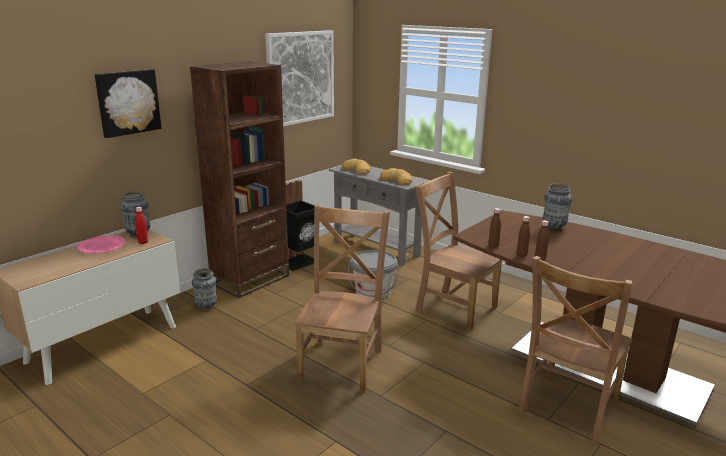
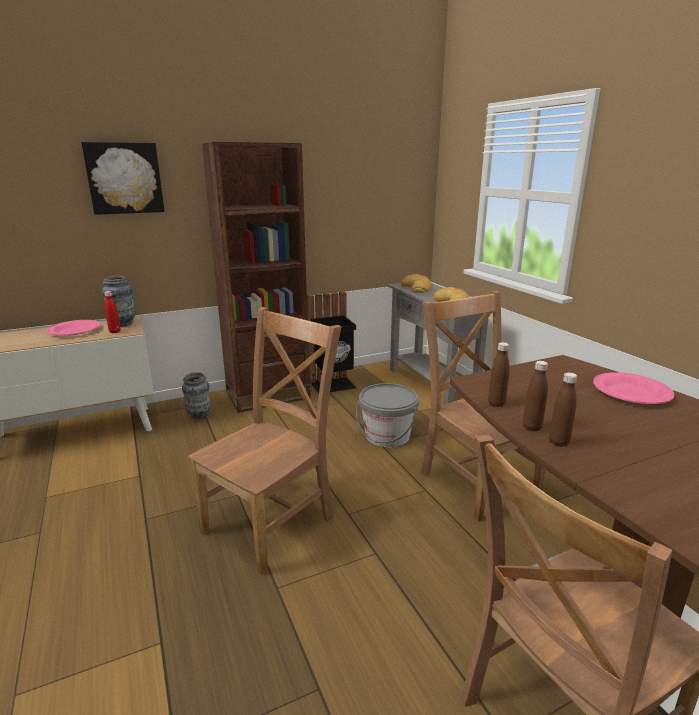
camera: 25 degrees right, 0 degrees up
picture [265,30,334,126] -> none
vase [543,183,572,230] -> pink plate [593,372,674,404]

